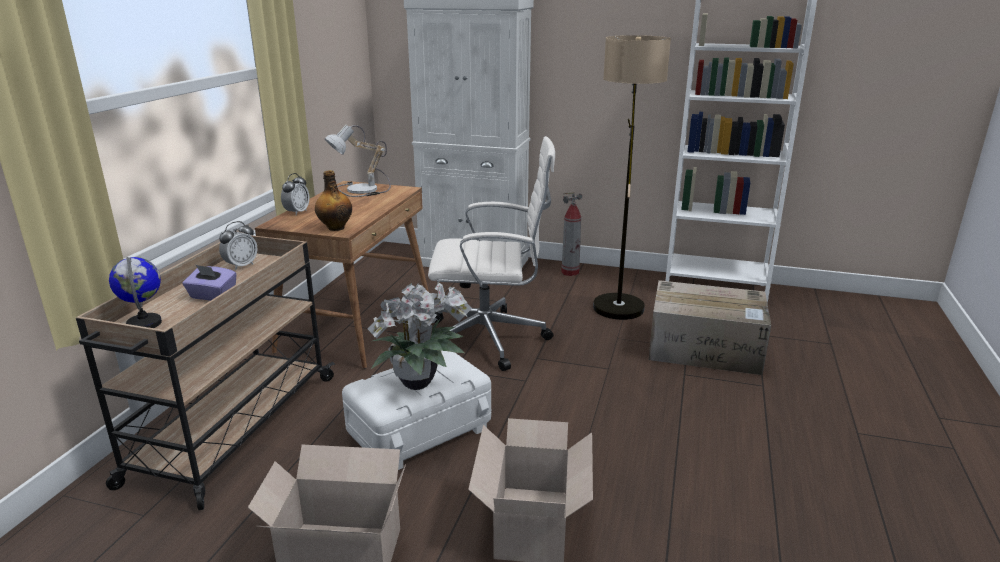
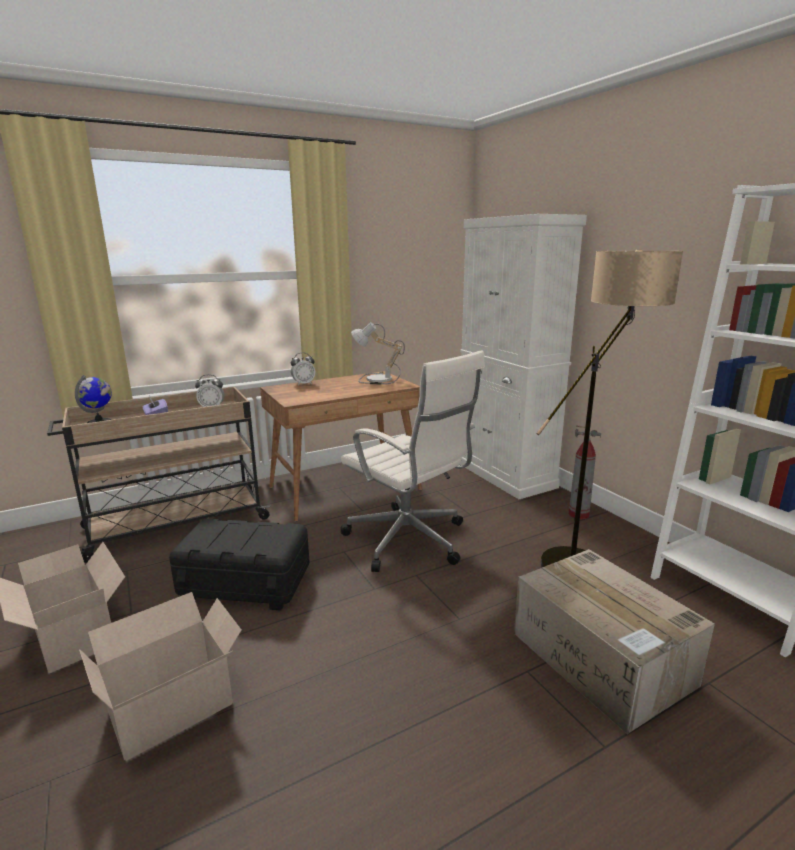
camera: 45 degrees right, 5 degrees down
bottle [315,170,352,231] -> none
white storage box [342,351,491,470] -> black storage box [169,519,309,611]
potted plant [368,281,472,390] -> none

